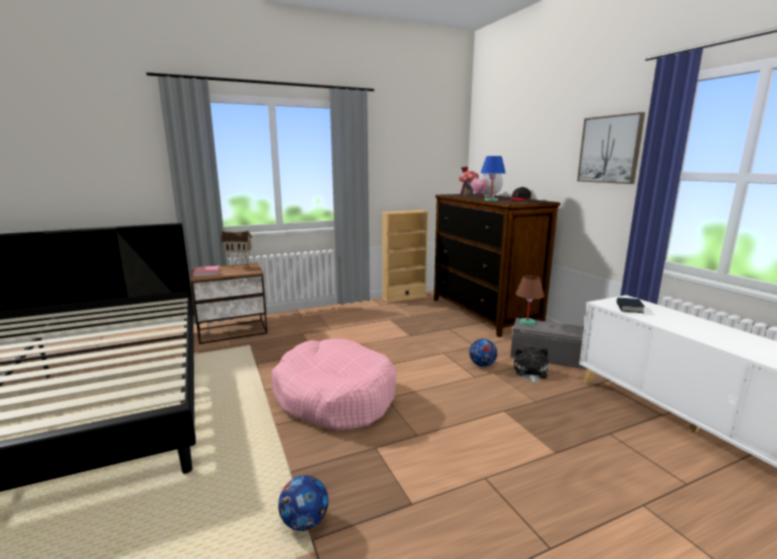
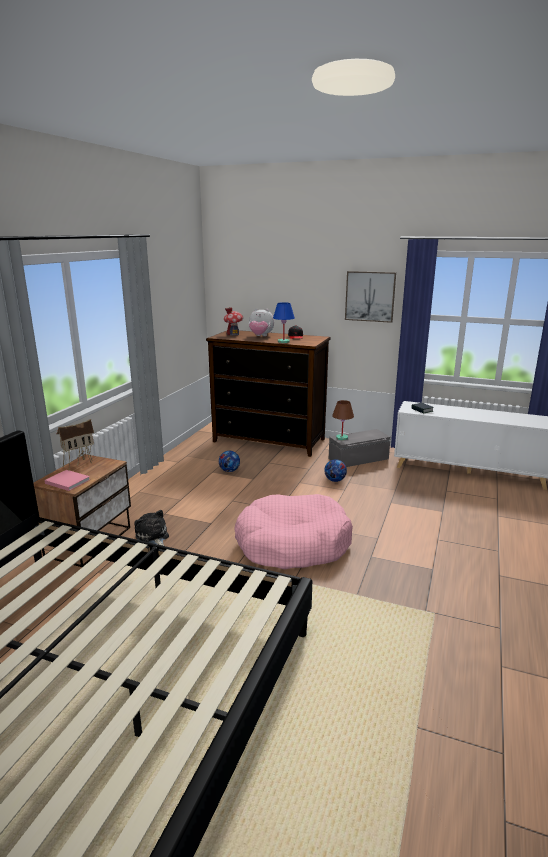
camera: 45 degrees left, 5 degrees up
football [278,475,328,531] -> football moved to [219,451,240,472]
beige bookcase [381,210,429,303] -> none
plush toy [514,347,548,385] -> plush toy moved to [134,510,169,546]

